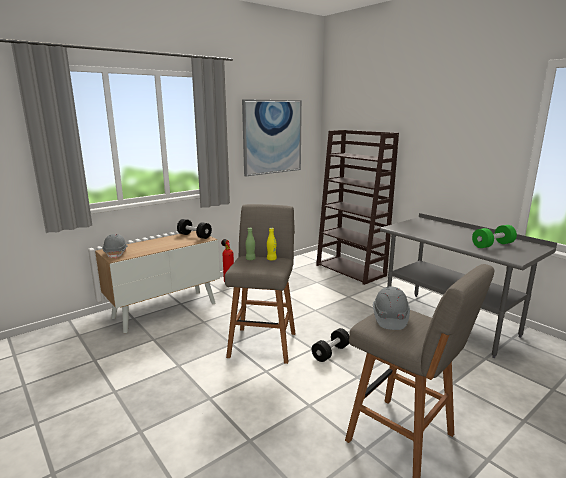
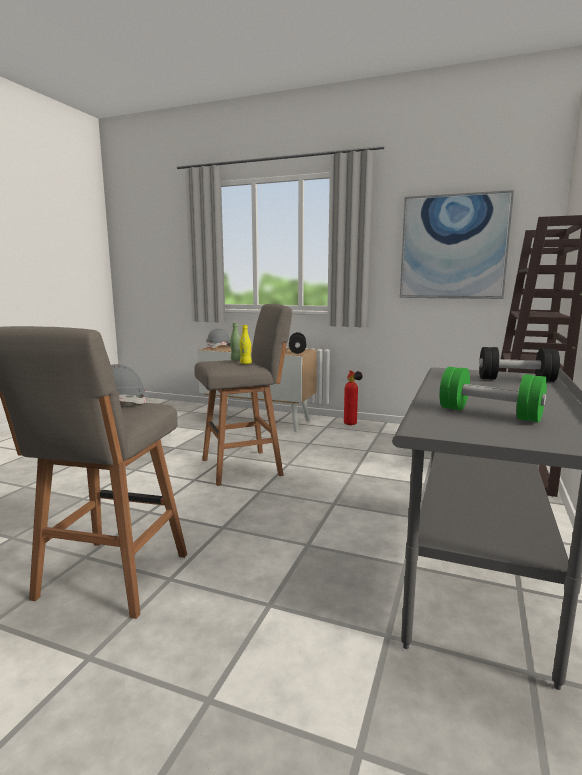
camera: 60 degrees right, 5 degrees down
black dumbbell [312,328,349,362] -> black dumbbell moved to [479,347,560,382]

